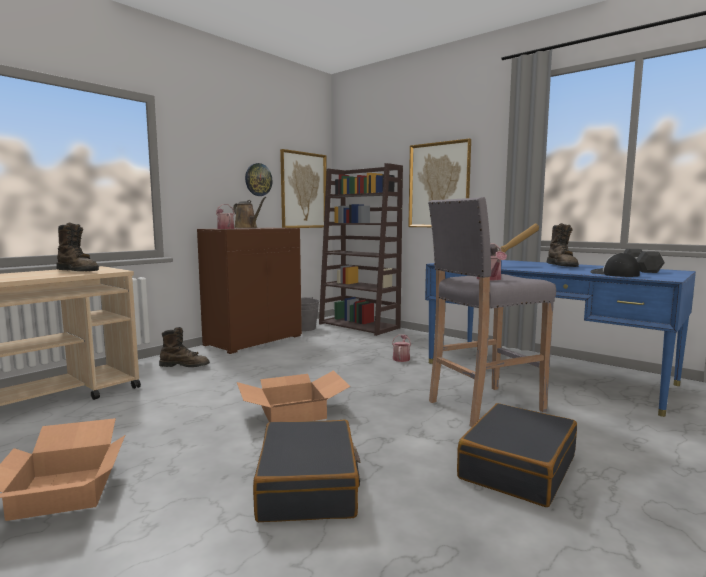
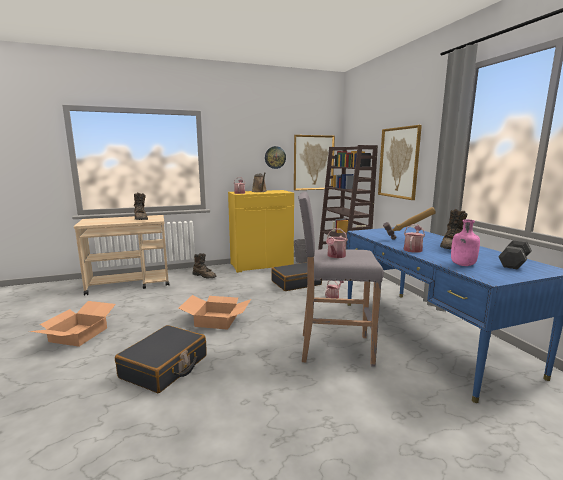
camera: 30 degrees right, 5 degrees up
brown cabinet [197,228,302,354] -> yellow cabinet [228,190,294,273]
black suitcase [457,403,577,507] -> black suitcase moved to [271,262,322,291]
cap [590,252,640,277] -> pink bottle [451,219,480,266]
none -> watering can [404,224,425,253]

